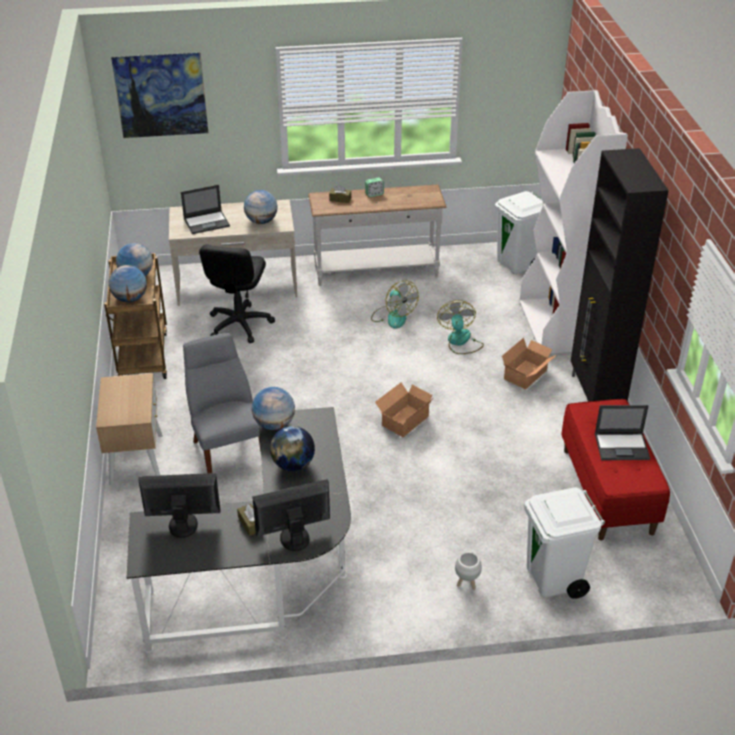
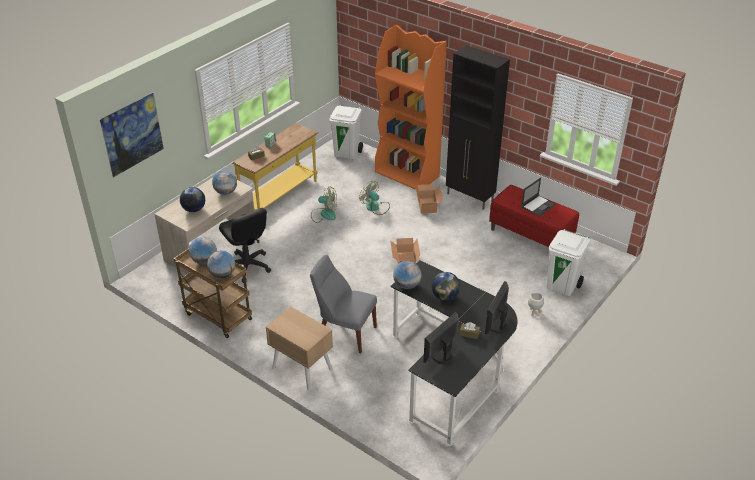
camera: 45 degrees left, 0 degrees up
laptop [181,185,230,234] -> globe [180,187,205,212]
white console table [308,185,447,286] -> yellow console table [232,123,318,210]
white bookcase [519,90,628,354] -> orange bookcase [375,25,447,190]

